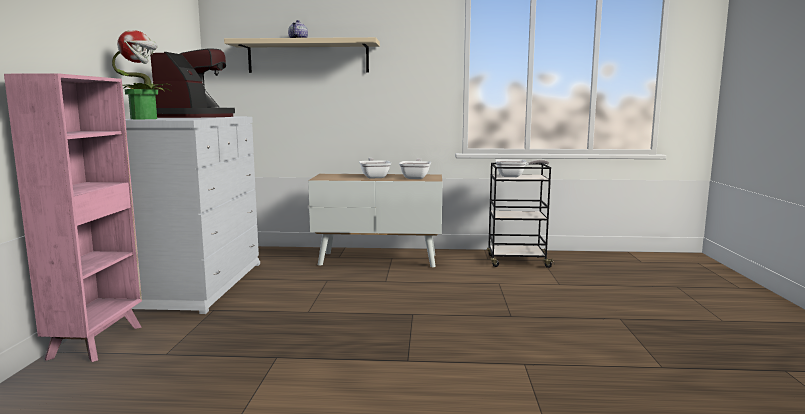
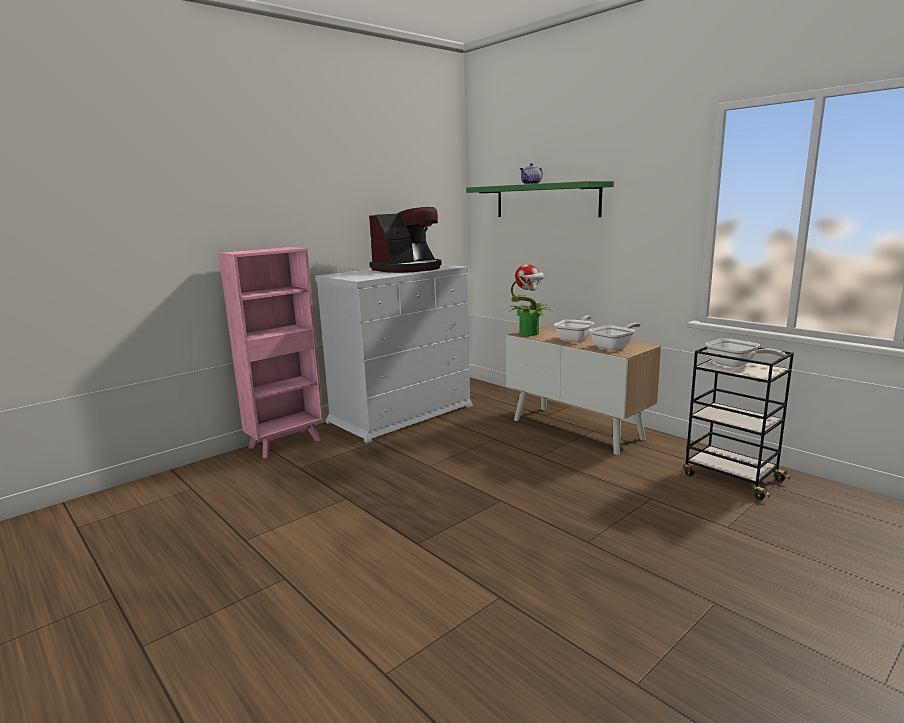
camera: 45 degrees right, 5 degrees up
potted plant [112,30,171,119] -> potted plant moved to [509,264,552,336]
beige shelf [224,37,380,73] -> green shelf [466,181,614,217]

